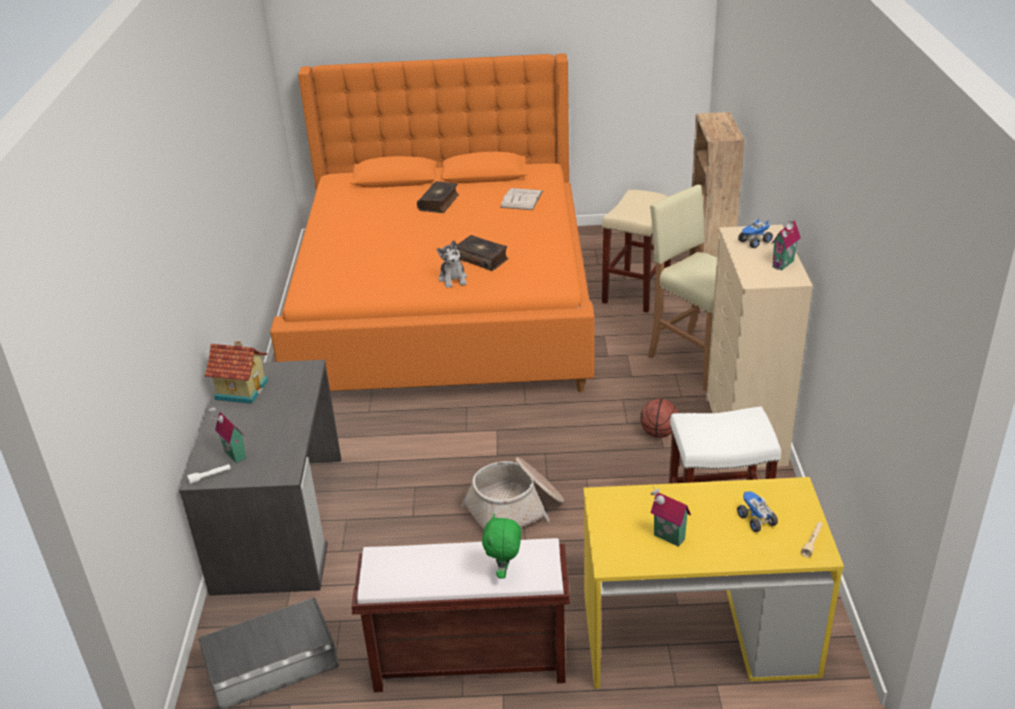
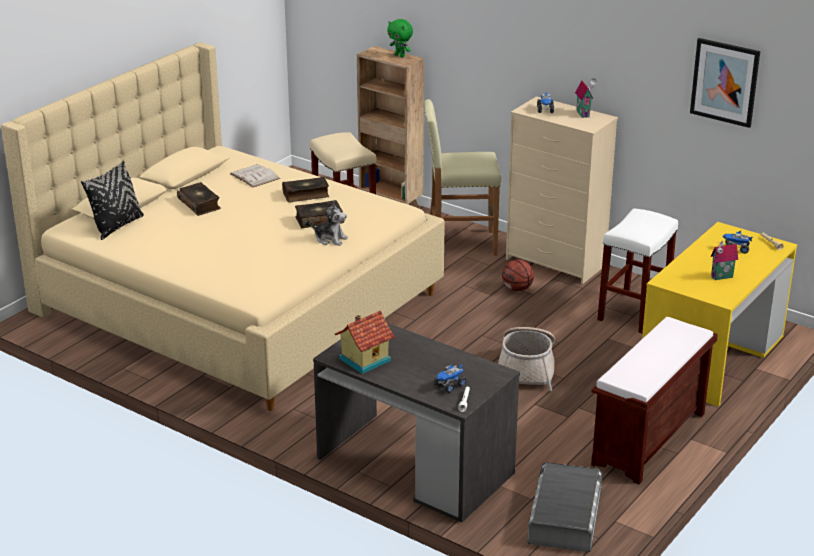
camera: 55 degrees left, 5 degrees down
toy house [207,407,246,463] -> toy truck [434,365,467,393]
orange bed [270,53,595,392] -> beige bed [1,42,445,411]
green plush toy [482,514,521,579] -> green plush toy moved to [387,19,413,57]
none -> black pillow [81,161,144,240]
none -> book [282,177,329,202]
none -> picture [690,38,760,128]

